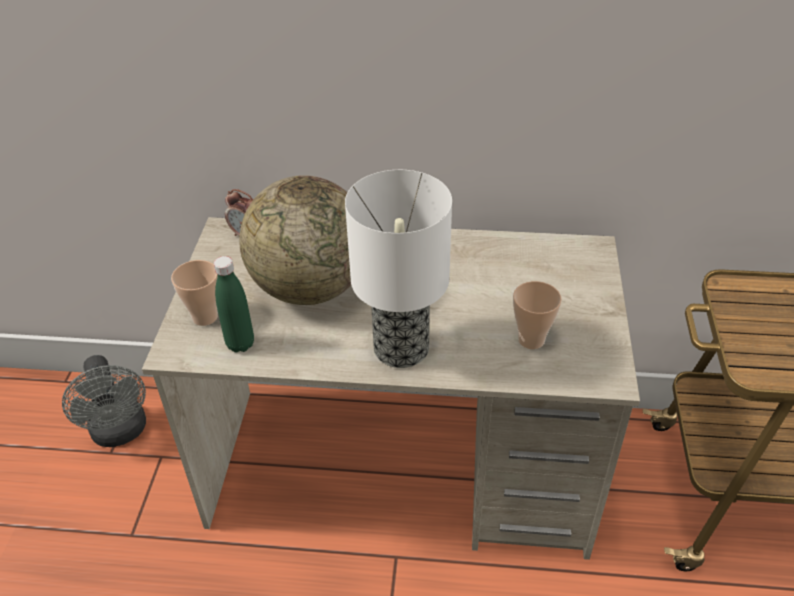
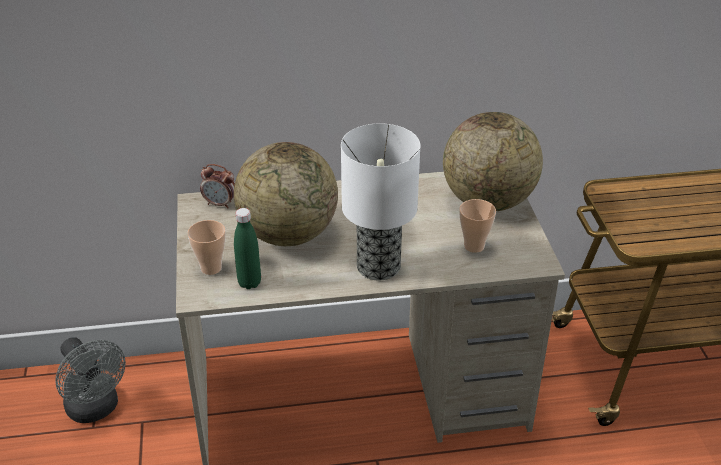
camera: 15 degrees left, 5 degrees down
none -> globe [443,112,543,211]

